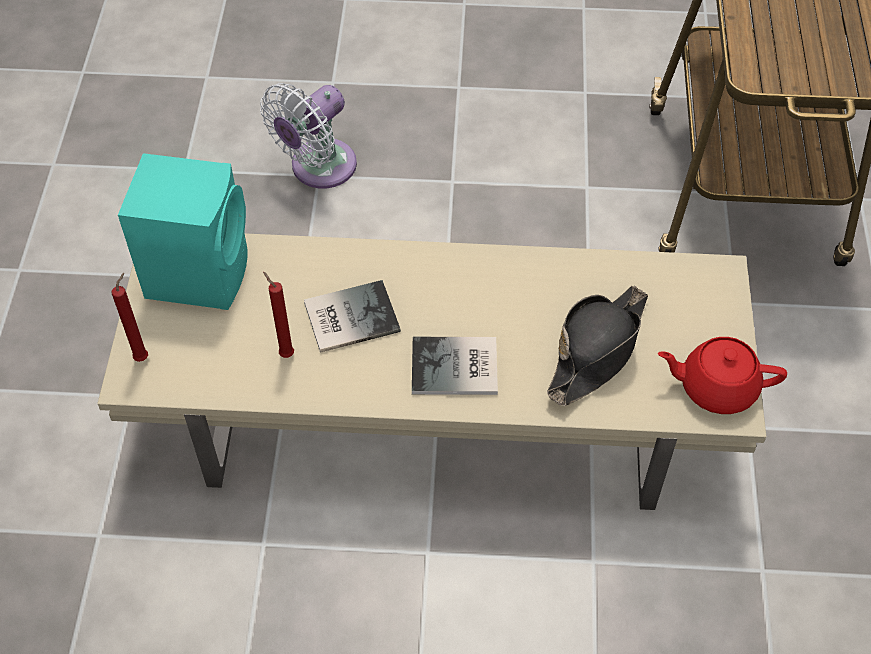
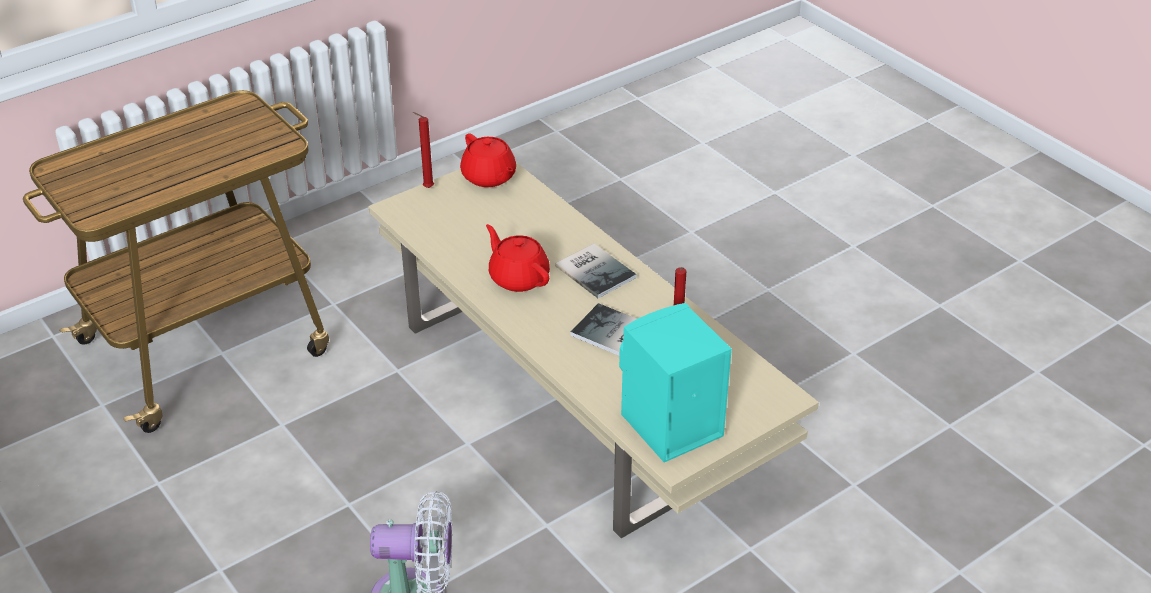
camera: 130 degrees left, 15 degrees down
red candle [112,273,148,362] -> red candle moved to [413,112,434,188]
black hat [547,286,648,406] -> none
none -> red teapot [486,224,550,292]

